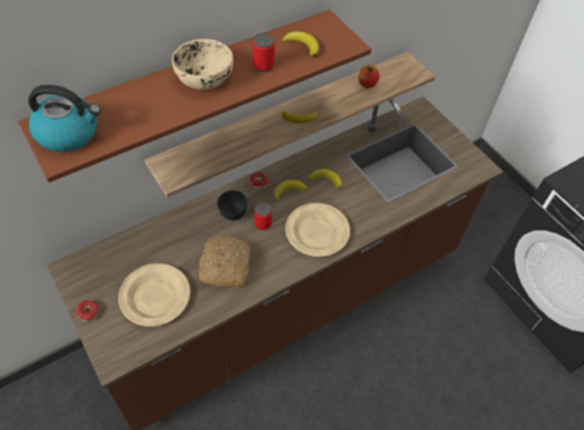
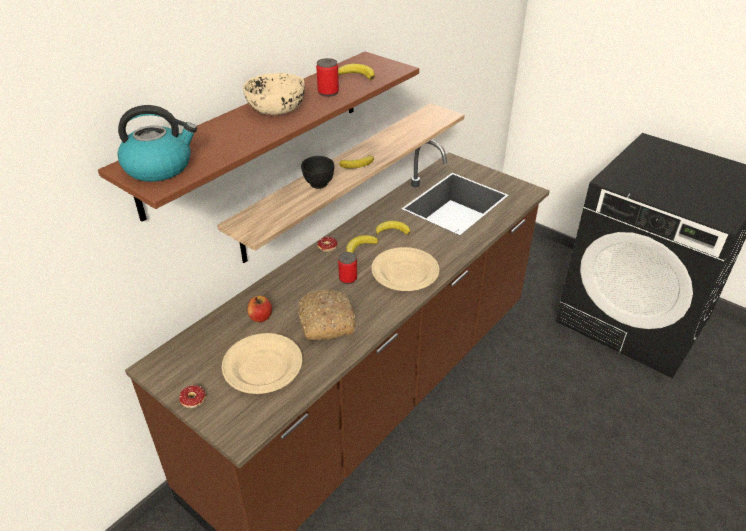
camera: 15 degrees left, 15 degrees down
black bowl [217,190,247,221] -> black bowl moved to [301,156,334,189]
apple [358,65,380,88] -> apple moved to [247,295,272,322]

